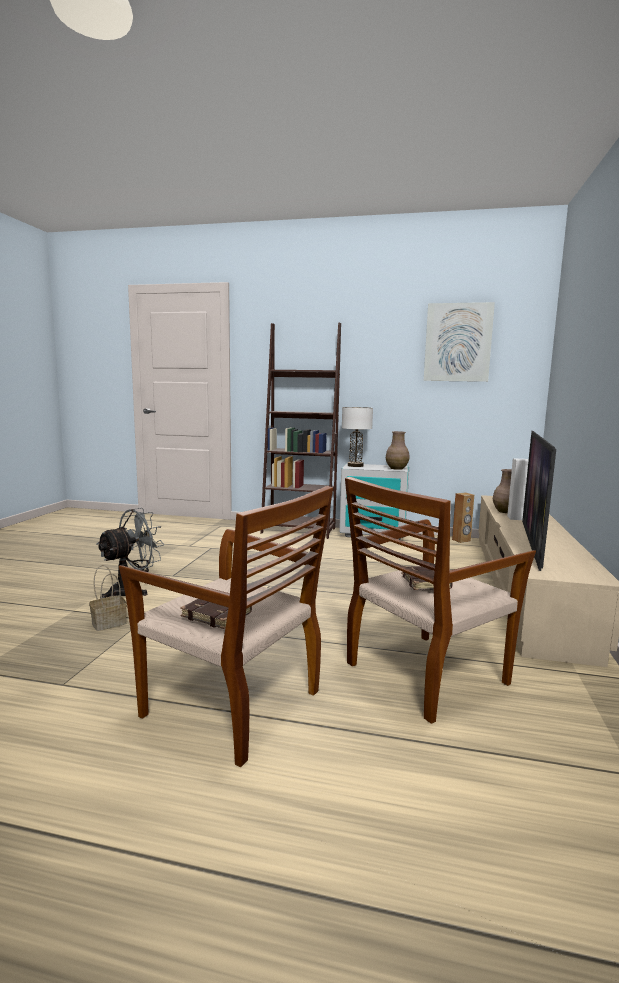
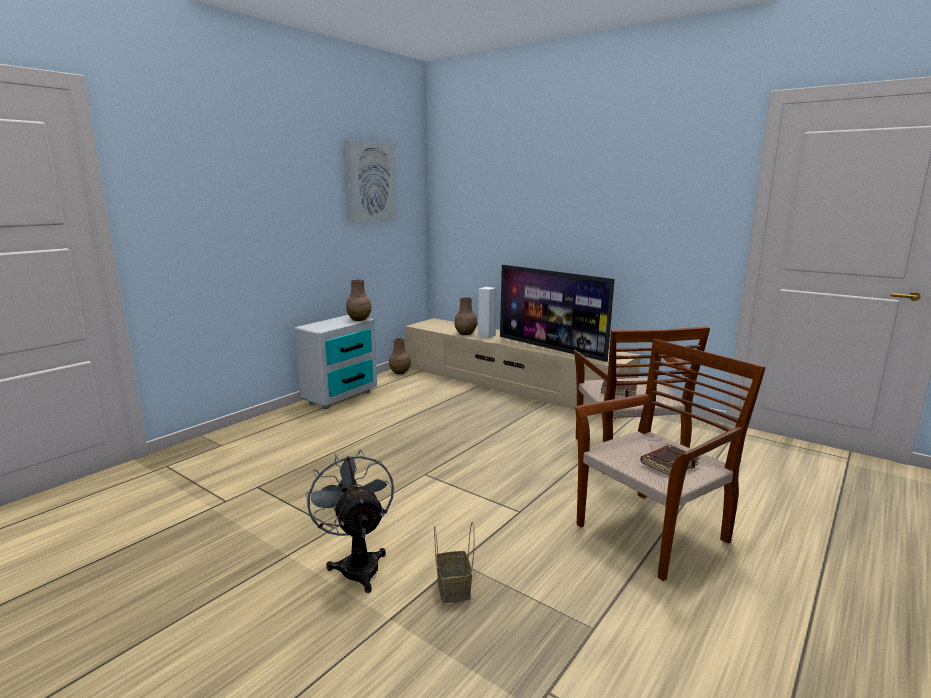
camera: 65 degrees left, 5 degrees up
brown bookcase [260,323,341,539] -> none
table lamp [342,407,373,467] -> none
brown speaker [452,493,474,543] -> brown vase [389,338,411,374]

